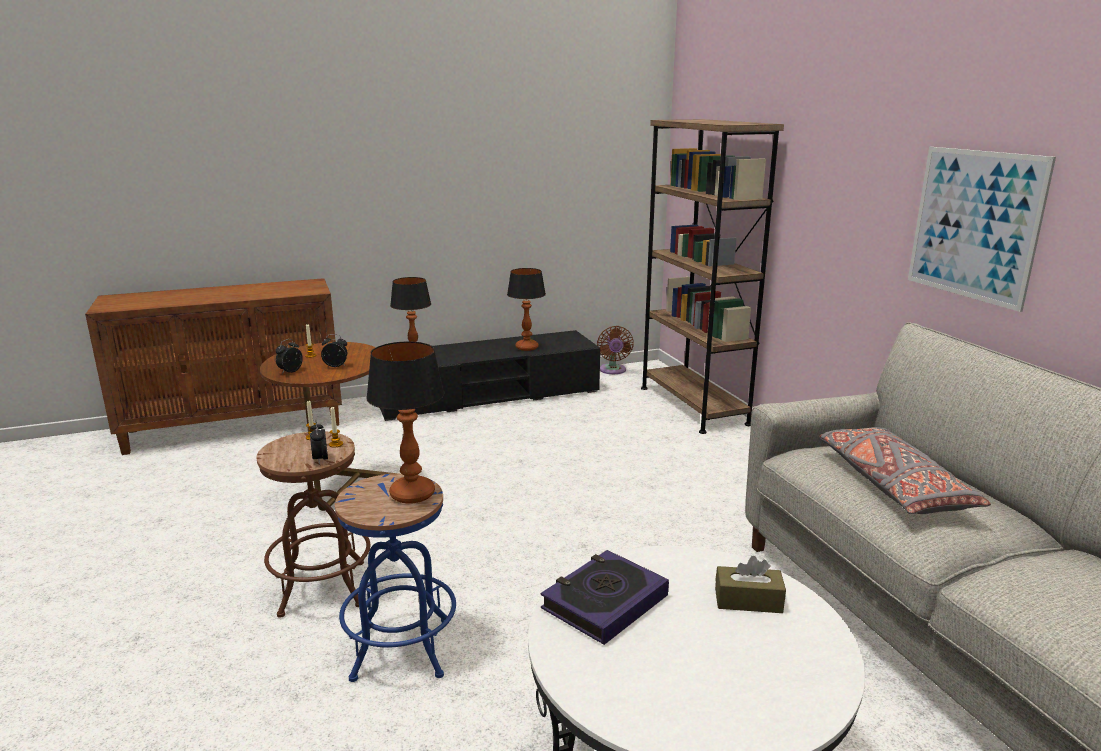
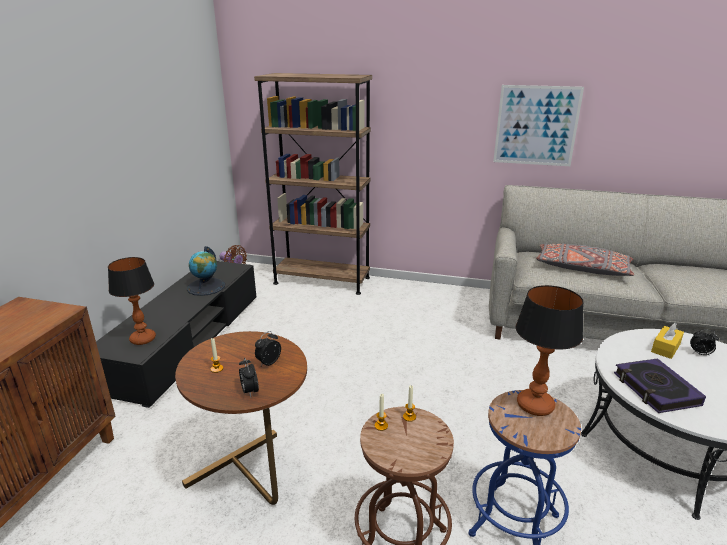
camera: 55 degrees left, 5 degrees up
alarm clock [310,422,328,465] -> alarm clock moved to [690,329,719,355]
table lamp [507,268,546,351] -> globe [187,246,225,296]
brown tissue box [715,556,786,613] -> yellow tissue box [651,323,684,359]

